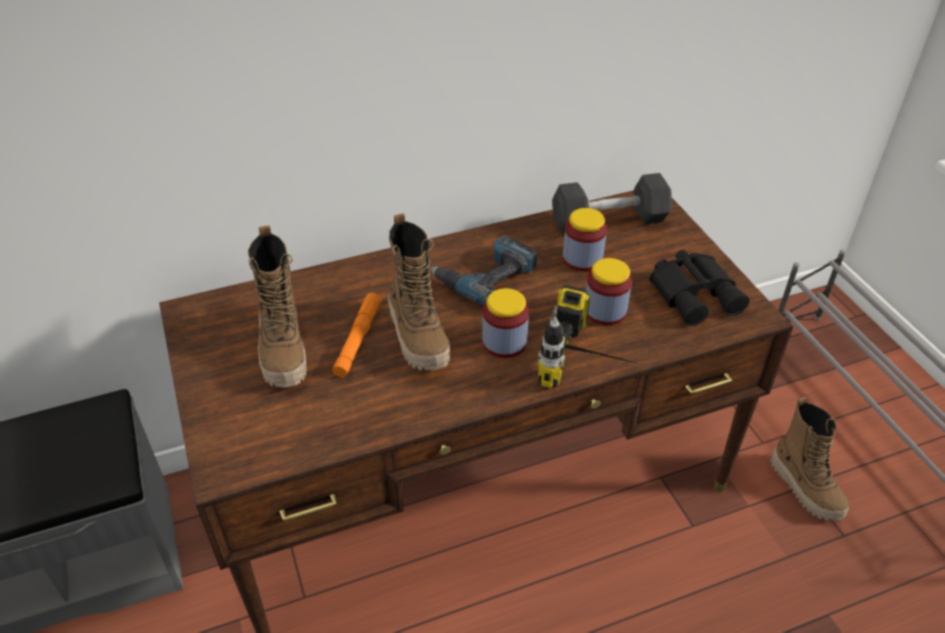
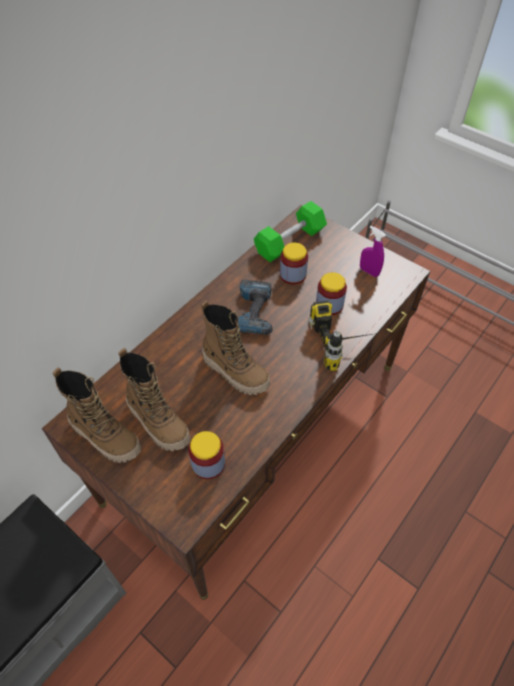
camera: 30 degrees left, 10 degrees up
orange flashlight [332,293,381,377] -> none
jar [482,288,529,358] -> jar moved to [188,431,225,479]
grey dumbbell [552,173,672,234] -> green dumbbell [254,201,327,262]
black binoculars [650,250,749,326] -> purple spray bottle [360,226,386,277]
boot [770,397,849,521] -> boot moved to [53,367,141,463]

